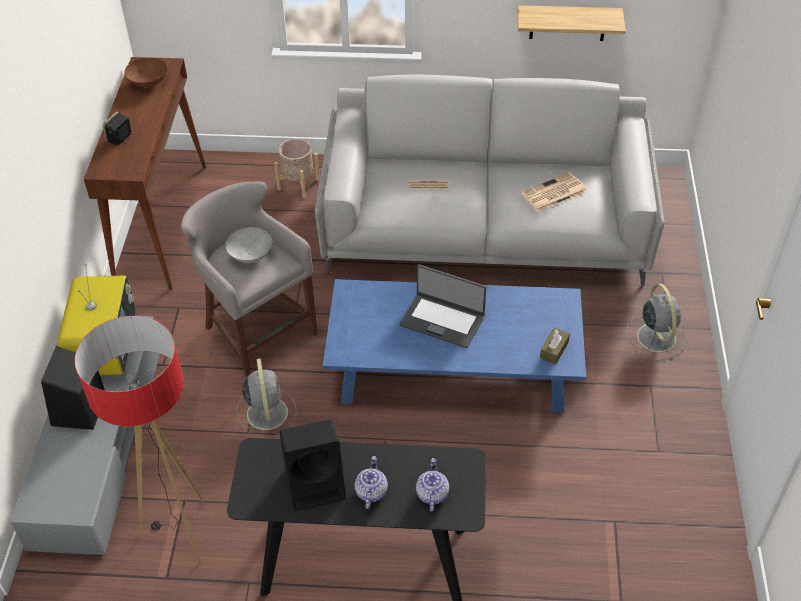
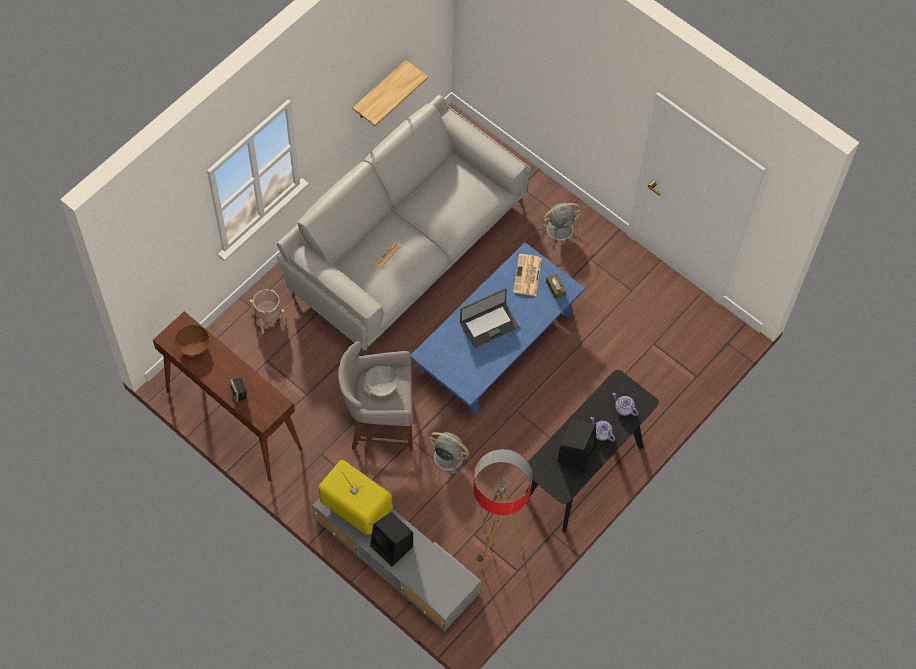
camera: 55 degrees left, 15 degrees up
newspaper [521,172,587,212] -> newspaper moved to [513,254,542,296]
grey fan [626,284,685,362] -> grey fan turned 135 degrees clockwise [538,202,582,246]

